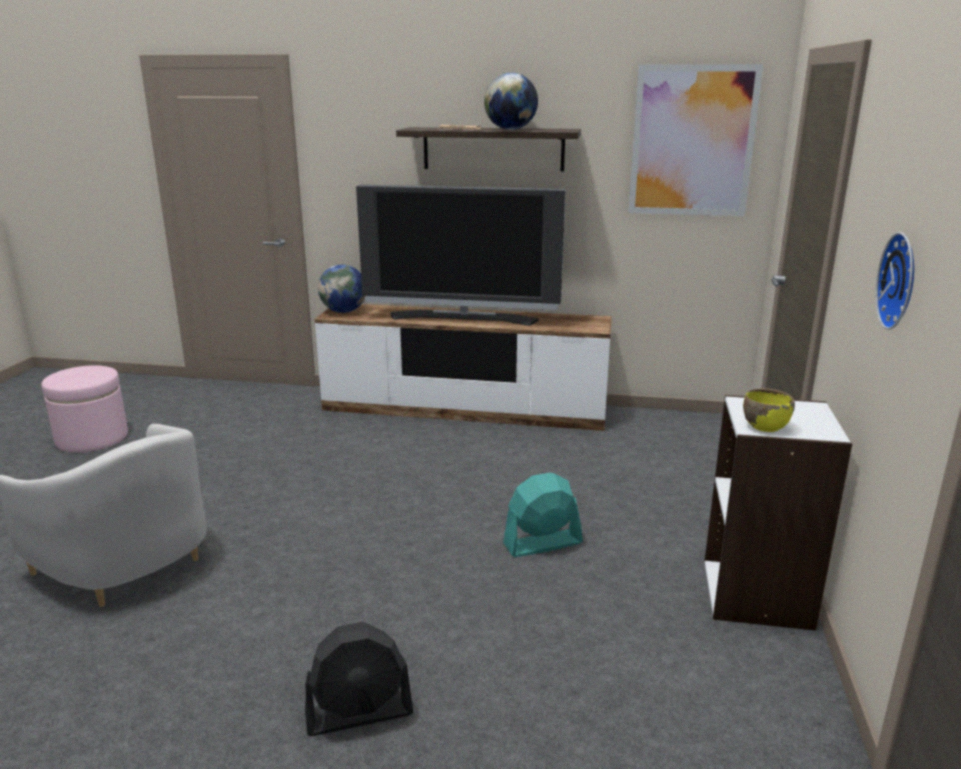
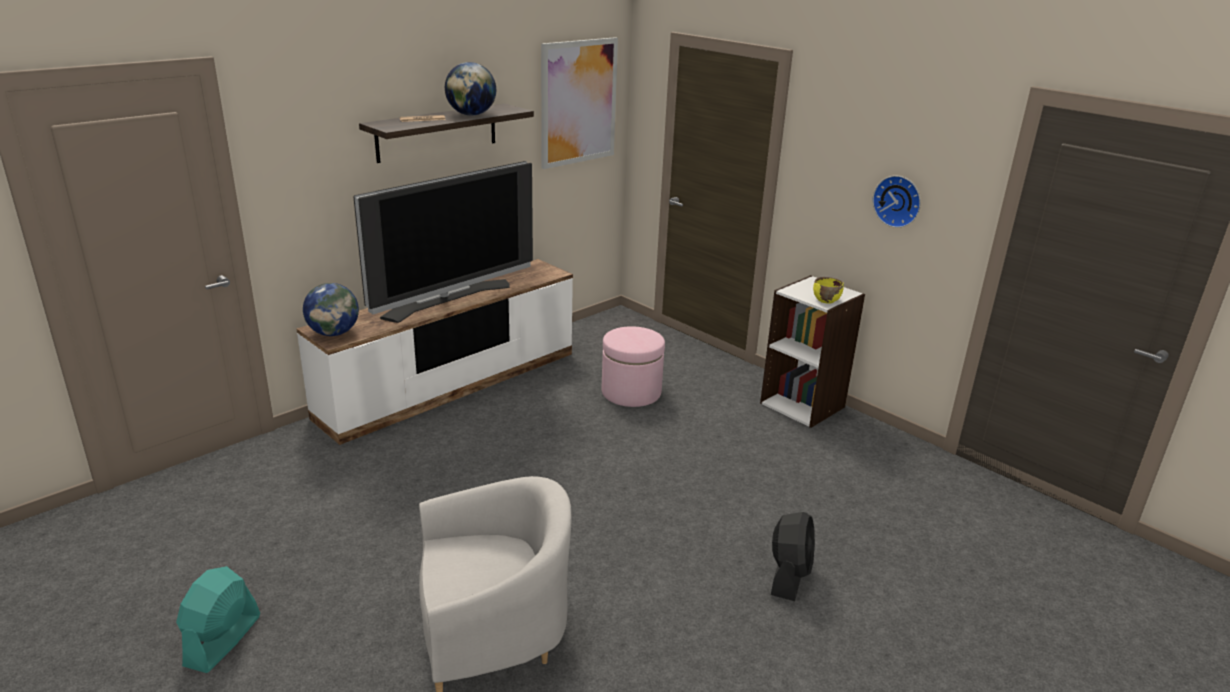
camera: 55 degrees left, 5 degrees up
pink ottoman [41,365,128,453] -> pink ottoman moved to [602,326,665,407]
turquoise fan [503,473,583,557] -> turquoise fan moved to [176,566,260,673]

